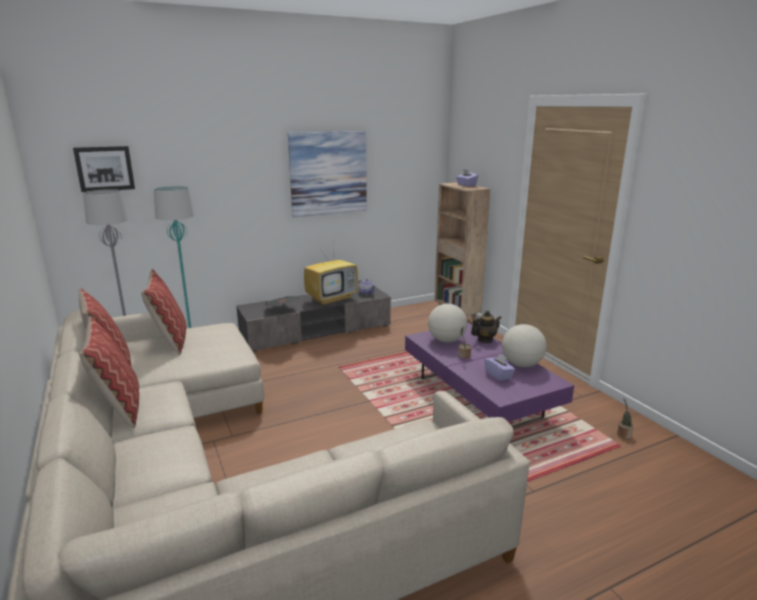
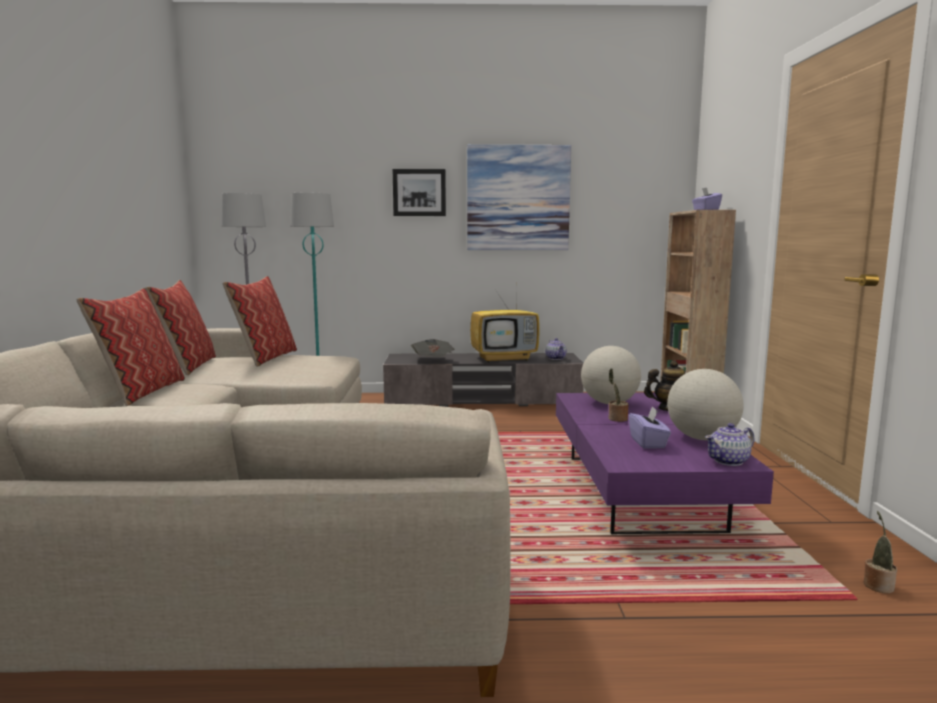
camera: 25 degrees right, 10 degrees down
picture [73,146,135,192] -> picture moved to [393,169,446,216]
none -> teapot [705,423,754,466]

